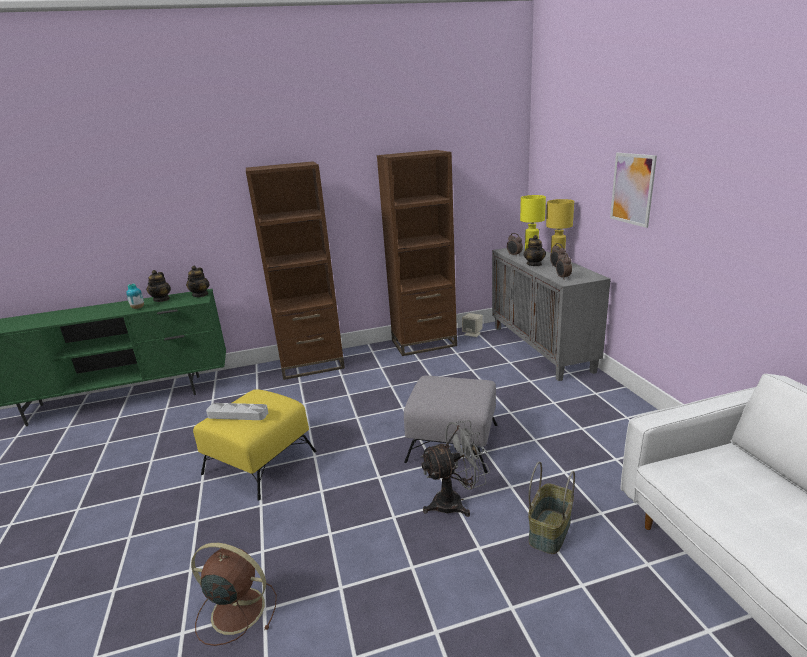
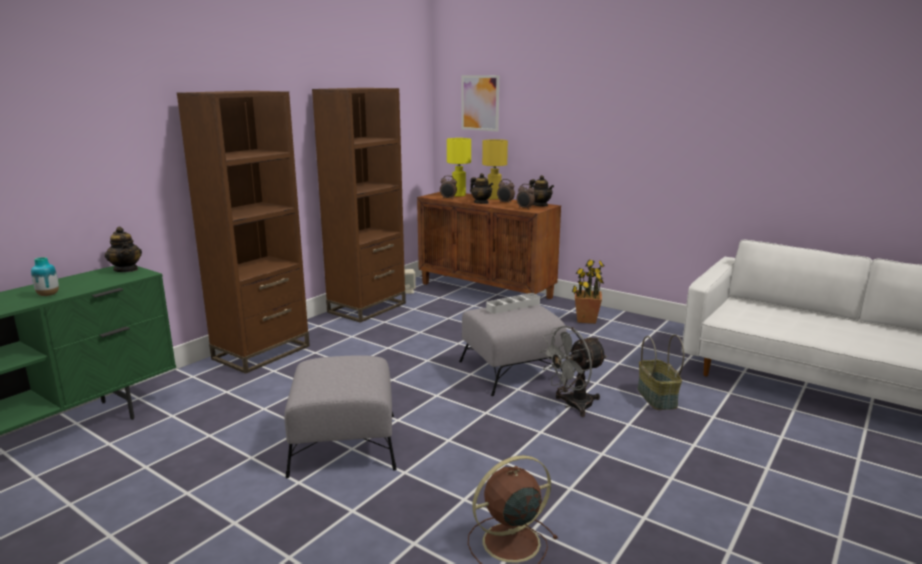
camera: 40 degrees left, 5 degrees down
teapot [146,270,171,302] -> teapot moved to [529,175,554,207]
yellow ottoman [193,389,317,501] -> grey ottoman [284,355,397,478]
grey tray [206,403,268,420] -> grey tray moved to [486,293,540,314]
grey fan [420,420,490,517] -> grey fan turned 150 degrees counterclockwise [539,326,607,417]
grey cabinet [492,245,611,381] -> brown cabinet [417,192,561,299]
picture [610,153,657,228] -> picture moved to [461,75,499,132]
none -> potted plant [572,259,605,324]

